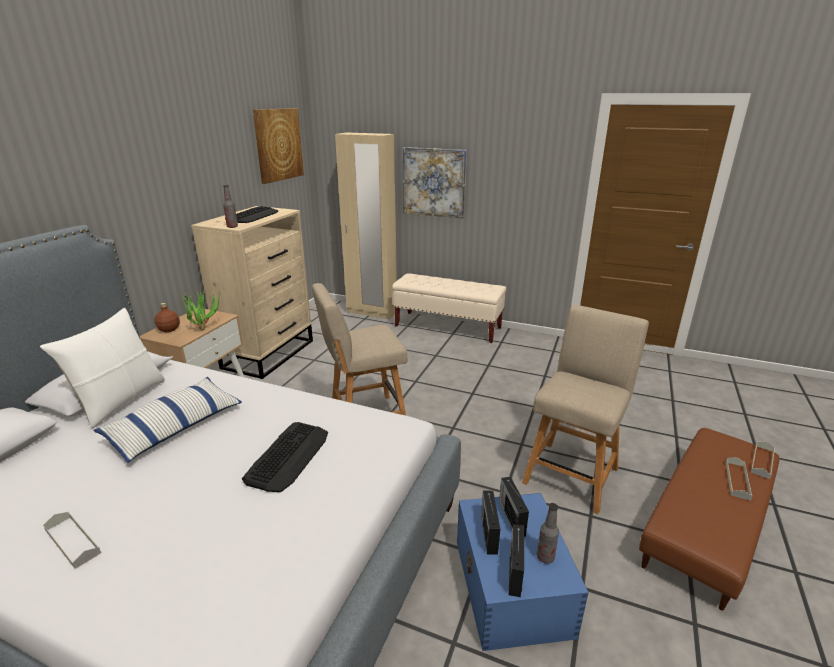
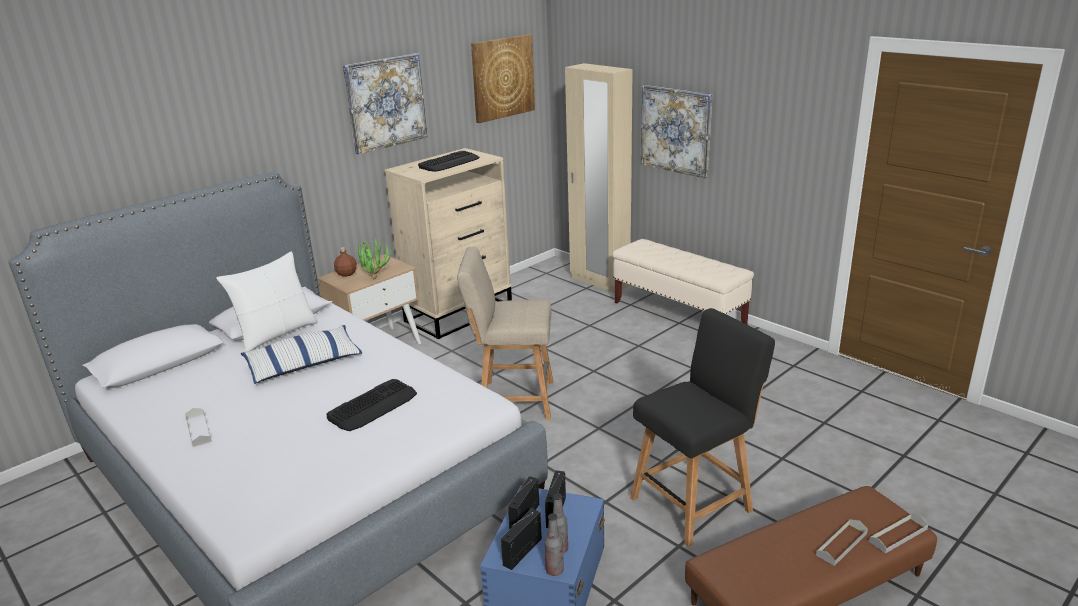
camera: 25 degrees right, 0 degrees up
bottle [223,185,238,228] -> bottle moved to [545,513,564,576]
beige chair [522,305,649,514] -> black chair [630,308,775,547]
none -> picture [343,53,427,155]

